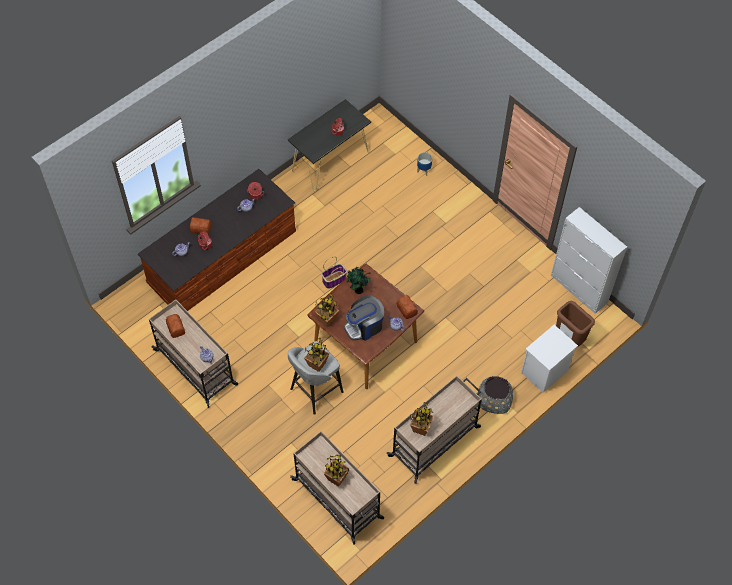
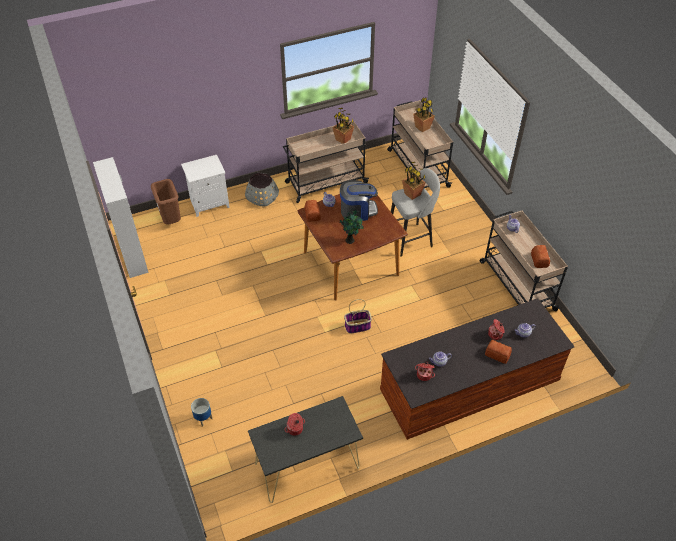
camera: 160 degrees left, 10 degrees down
potted plant [315,293,339,328] -> none

